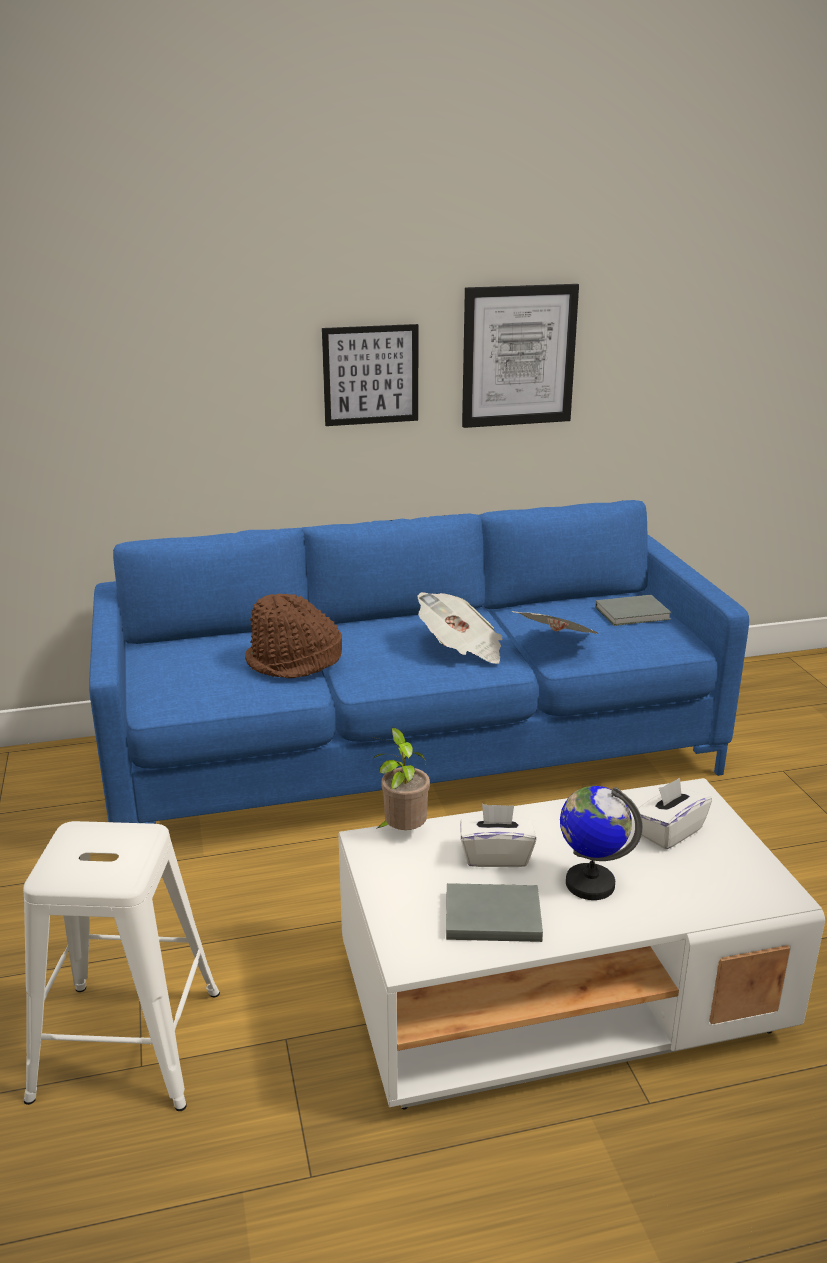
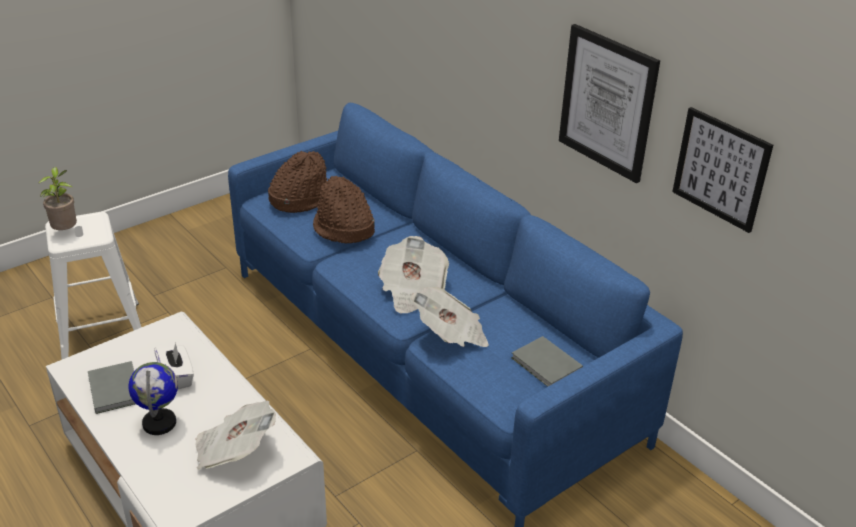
camera: 65 degrees right, 10 degrees up
picture [322,324,418,426] -> picture moved to [672,107,773,233]
potted plant [373,728,430,830] -> potted plant moved to [39,167,77,230]
white tissue box [638,778,712,850] -> newspaper [195,401,276,470]
none -> brown hat [268,151,327,213]

